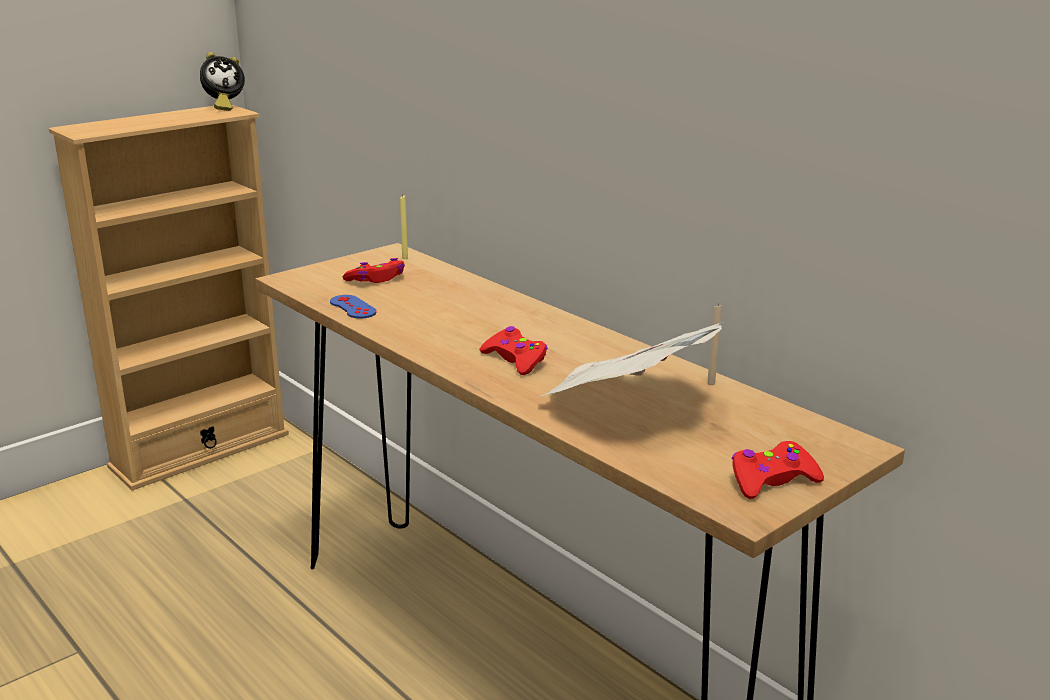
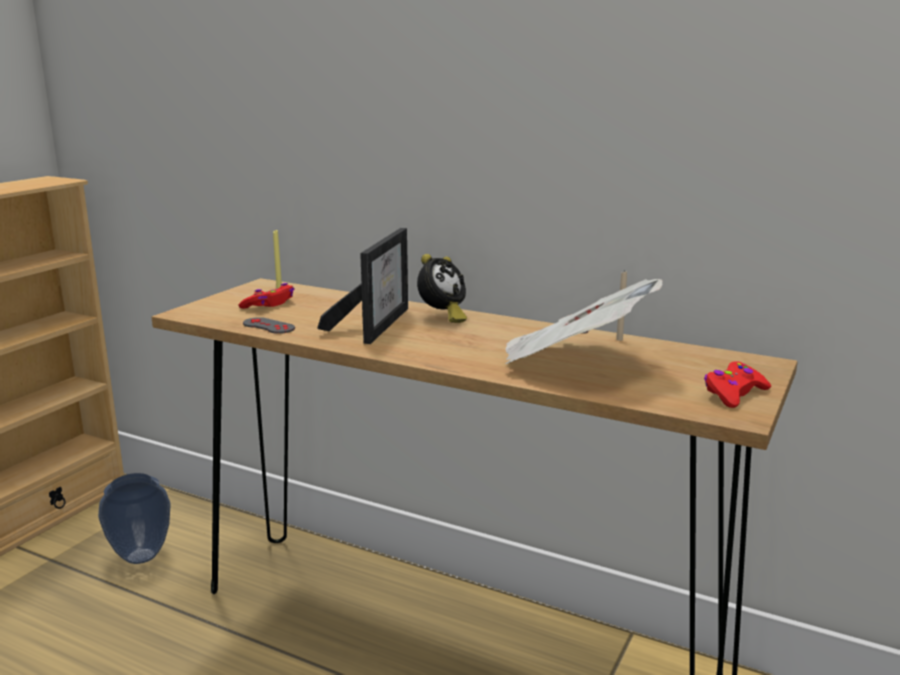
camera: 20 degrees left, 5 degrees down
alarm clock [200,52,245,111] -> alarm clock moved to [417,254,467,323]
blue game controller [330,295,377,319] -> grey game controller [243,317,295,334]
red game controller [480,326,548,375] -> none
none -> vase [98,473,171,564]
none -> picture frame [317,228,408,344]

